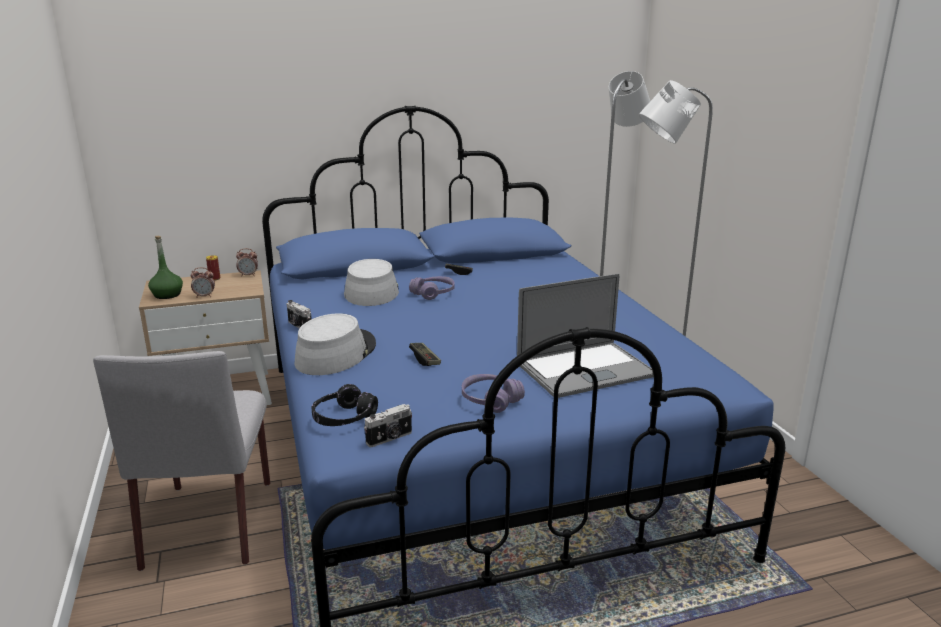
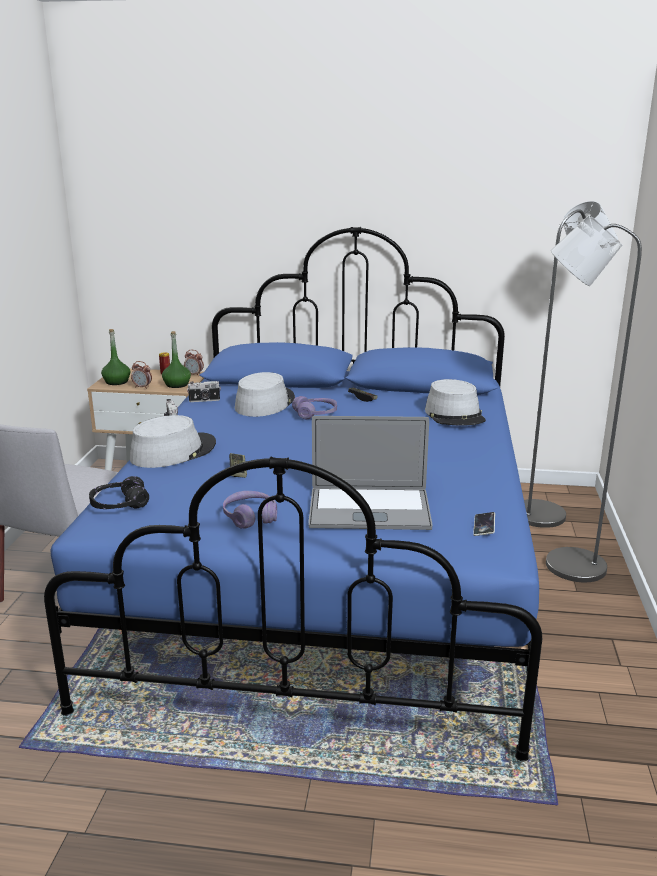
camera: 25 degrees right, 0 degrees up
camera [364,404,412,447] -> camera moved to [187,381,221,402]
none -> green bottle [162,331,191,388]
none -> grey hat [425,379,486,426]
none -> phone [473,512,495,536]

